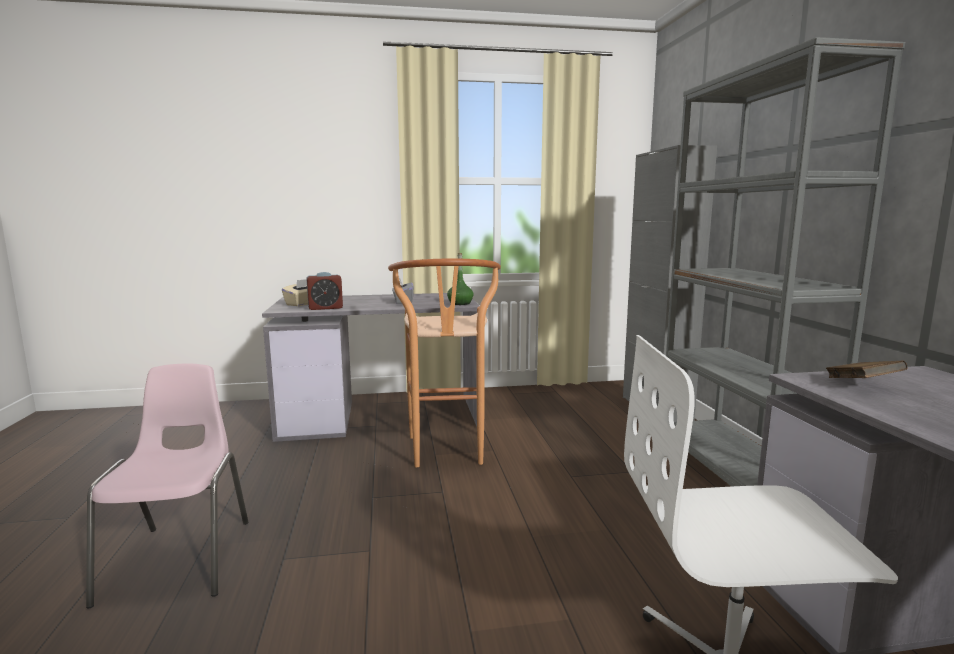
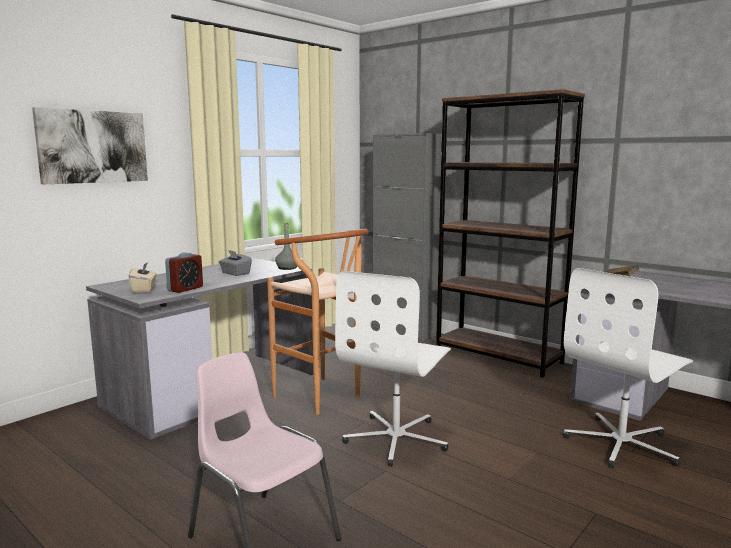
camera: 40 degrees left, 0 degrees up
green bottle [447,253,474,305] -> grey bottle [275,223,297,270]
grey bookcase [666,37,905,487] -> brown bookcase [436,89,585,378]
none -> picture [32,107,148,184]
none -> white office chair [335,271,451,467]

